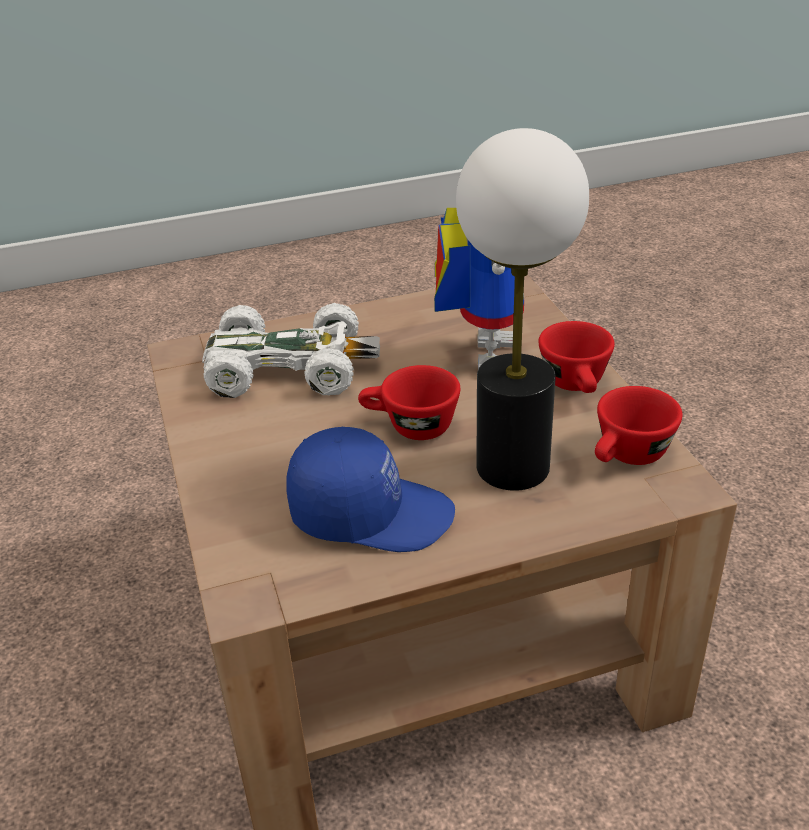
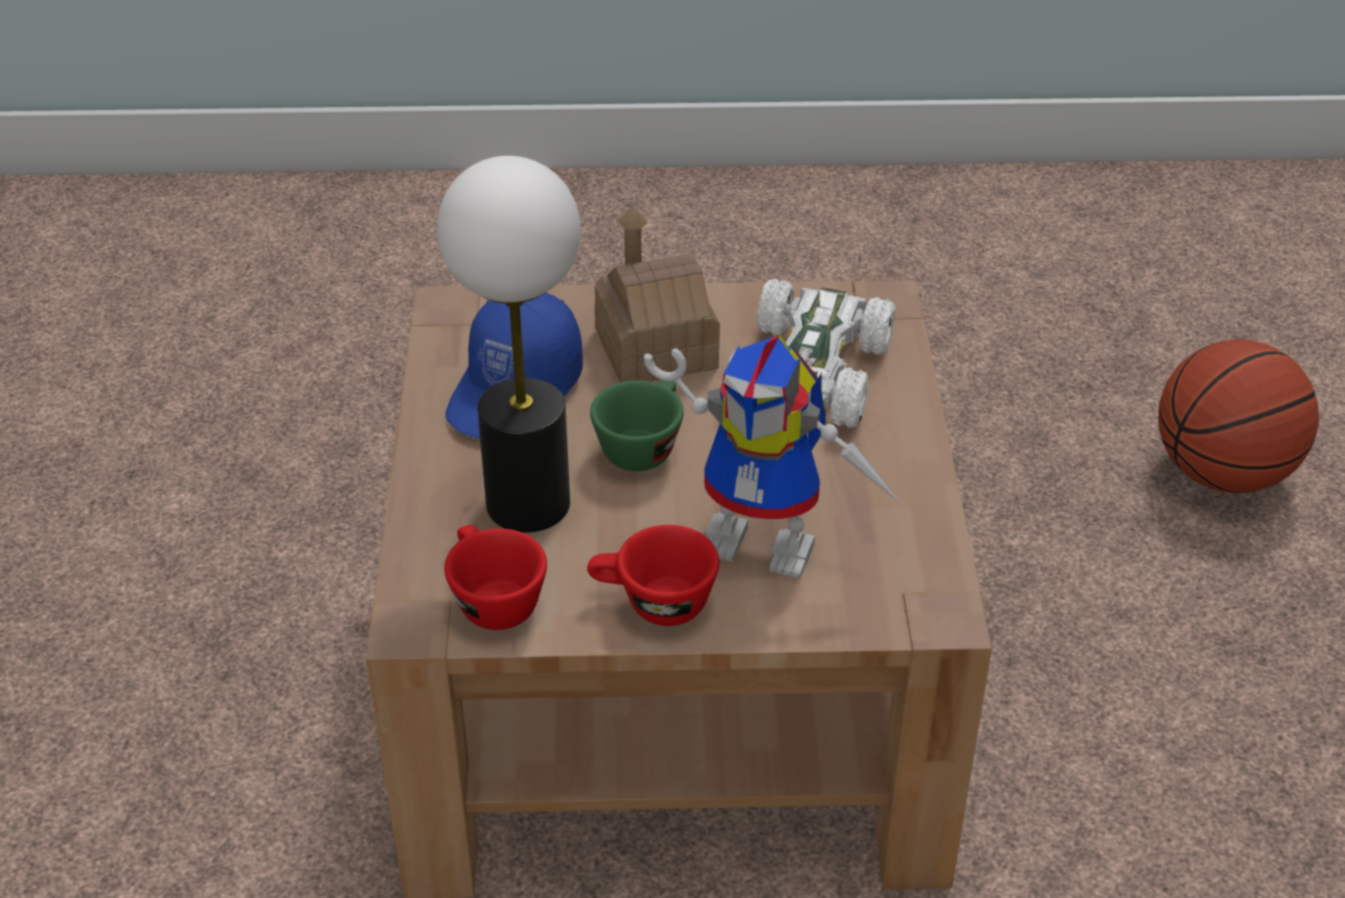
camera: 105 degrees right, 5 degrees up
red cup [358,365,460,440] -> green cup [590,380,684,471]
none -> toy house [595,206,720,382]
none -> basketball [1158,339,1319,493]

